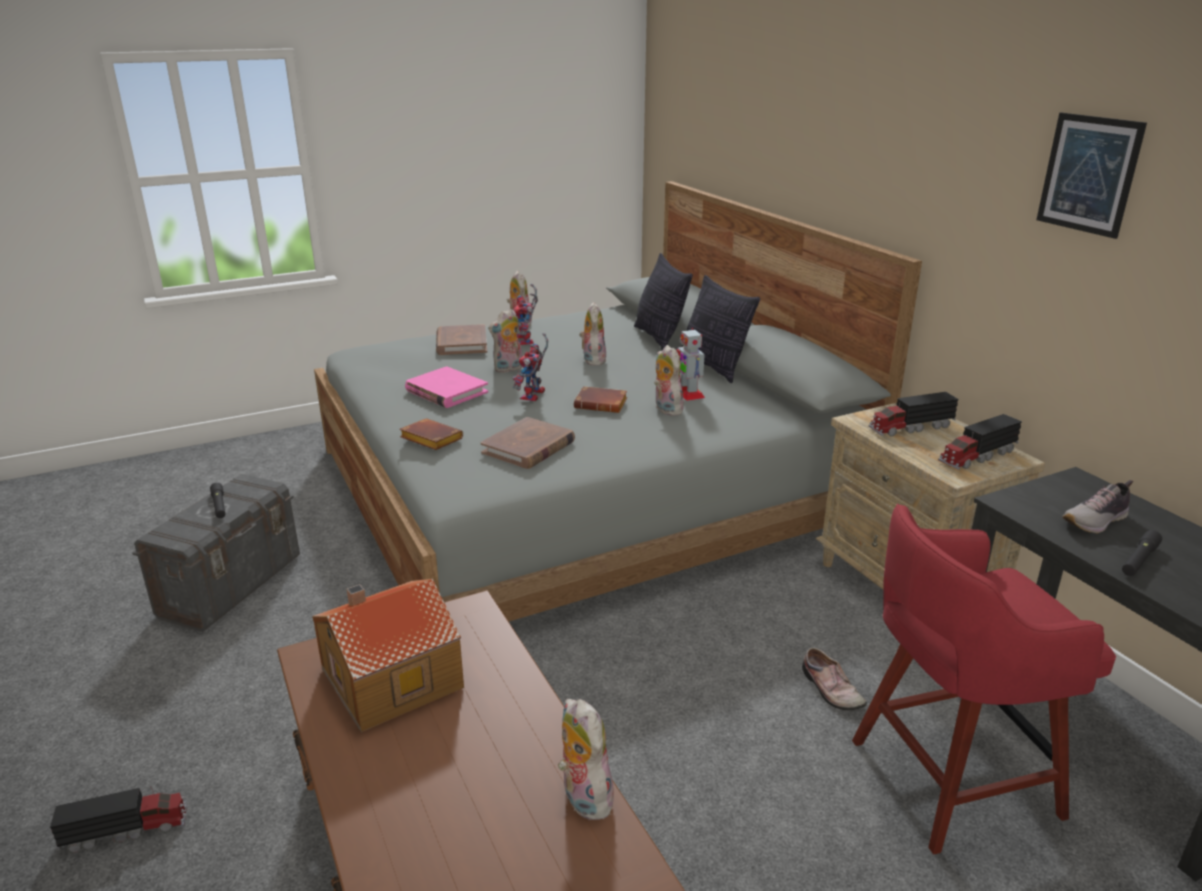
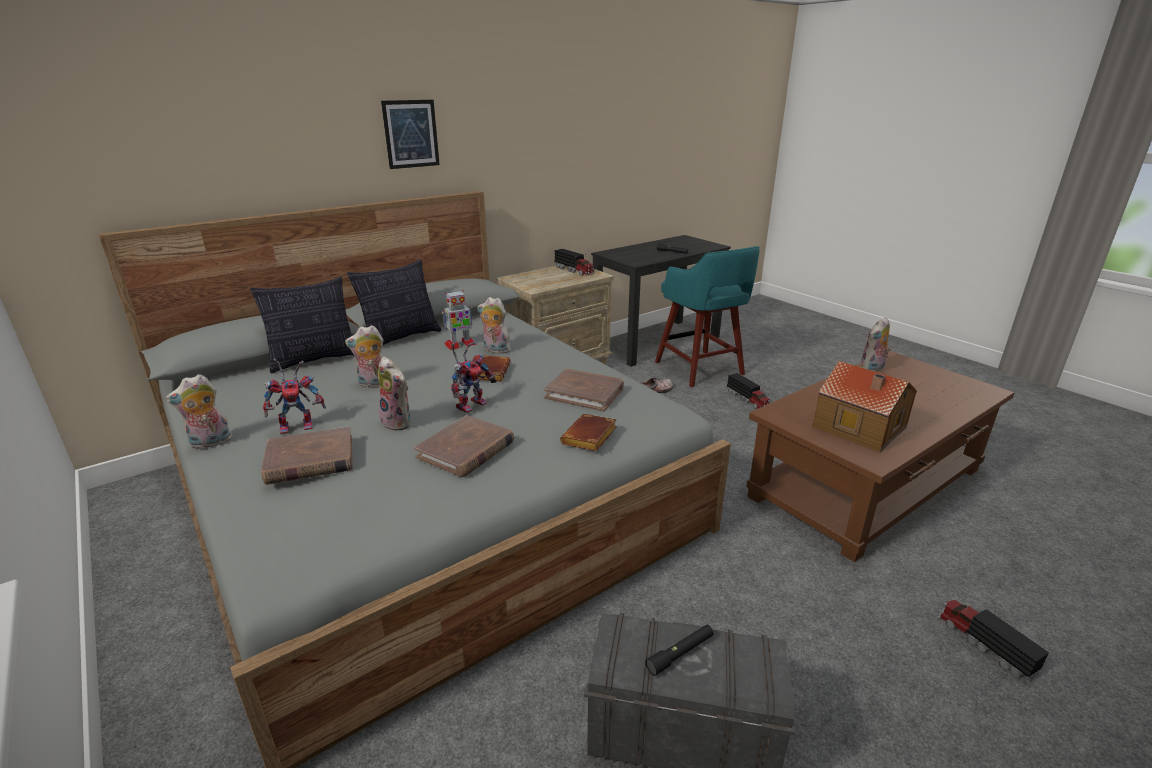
camera: 100 degrees left, 0 degrees up
pink book [405,366,488,408] -> brown book [414,415,514,477]
toy robot [513,333,548,401] -> toy robot turned 60 degrees counterclockwise [451,342,497,413]
plush toy [654,345,684,416] -> plush toy turned 60 degrees clockwise [477,297,511,354]
red stool [852,504,1116,854] -> turquoise stool [655,246,760,387]
toy truck [869,392,958,436] -> toy truck moved to [726,373,770,409]
picture [1036,113,1147,239] -> picture moved to [381,100,440,169]
shoe [1062,480,1133,533] -> none

